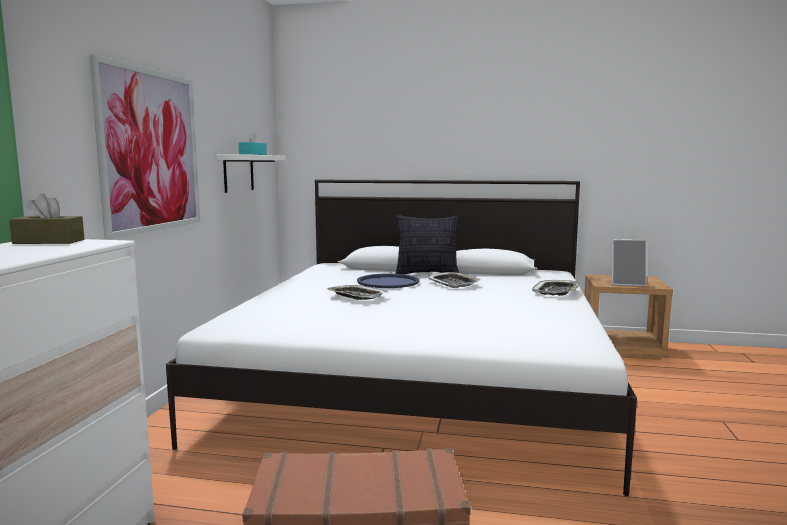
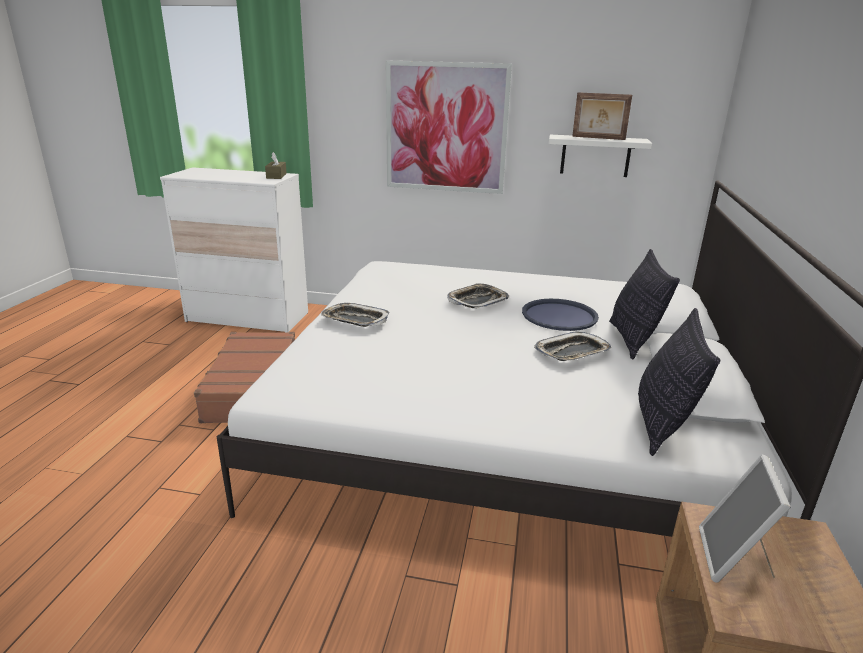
camera: 90 degrees right, 15 degrees up
turquoise tissue box [239,131,267,155] -> picture frame [572,92,632,140]
tray [532,280,580,296] -> tray moved to [321,303,390,327]
none -> pillow [638,308,720,456]

